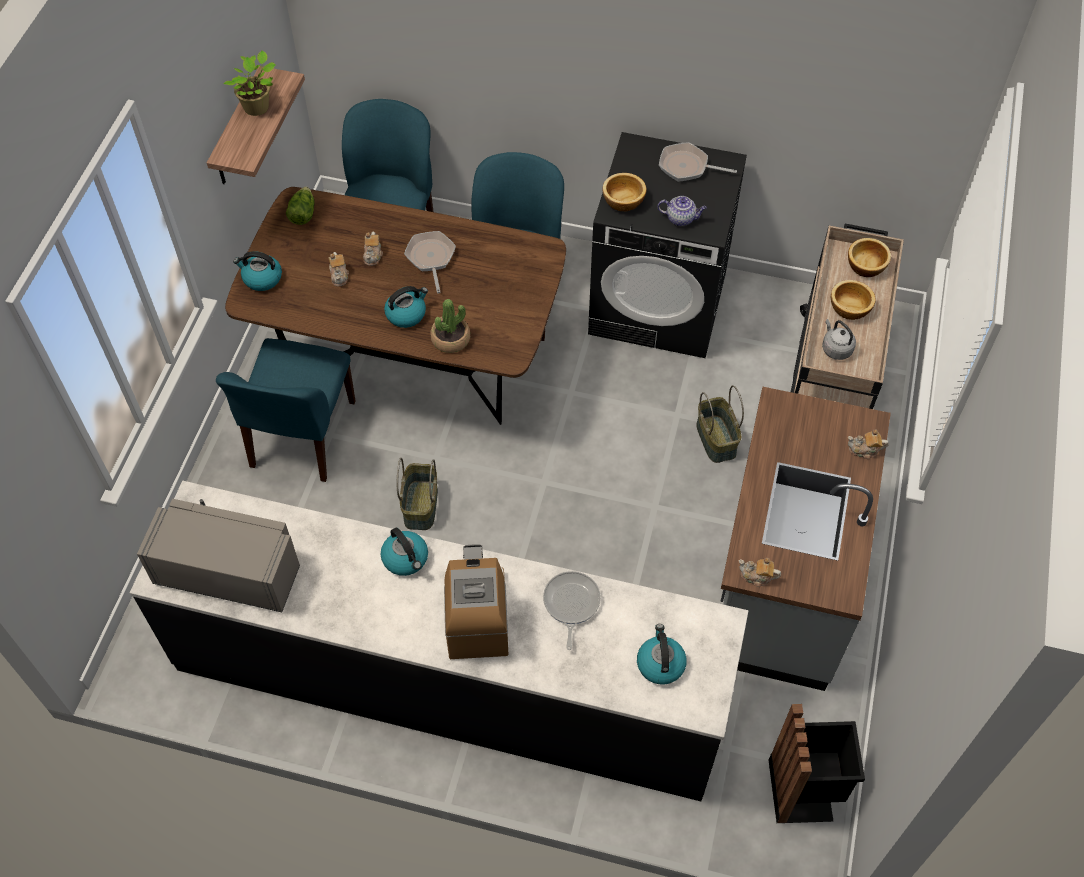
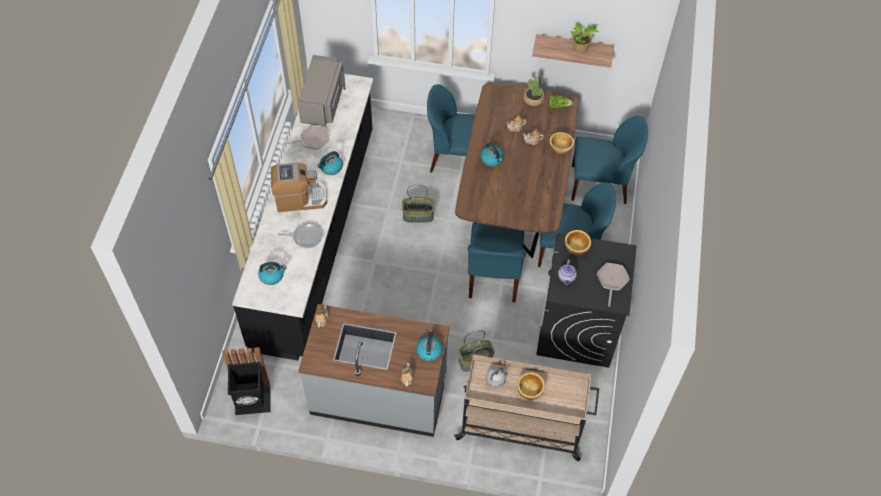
camera: 85 degrees right, 0 degrees up
kettle [233,251,282,291] -> kettle moved to [416,330,442,362]
frying pan [404,231,456,293] -> frying pan moved to [283,126,329,150]
potted plant [430,299,470,353] -> potted plant moved to [523,77,545,106]
bowl [848,238,891,277] -> bowl moved to [549,132,574,155]
none -> blue chair [468,223,526,302]

